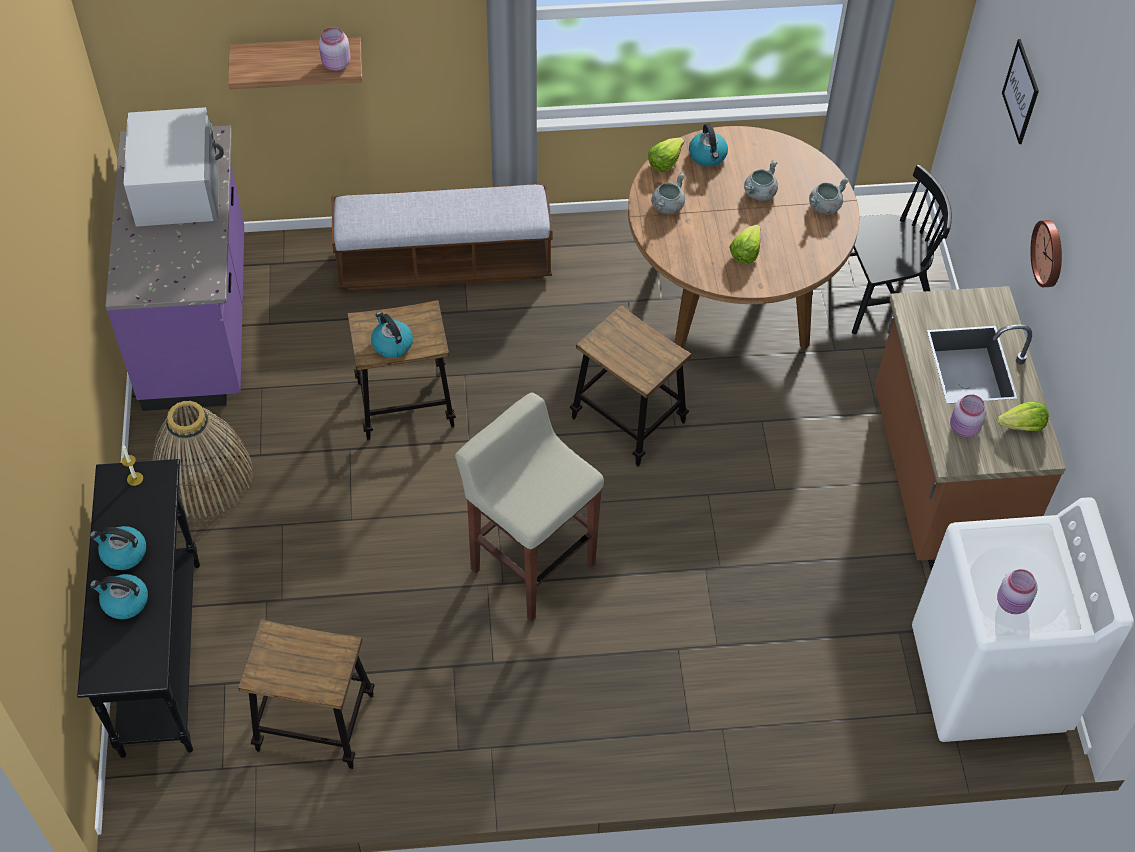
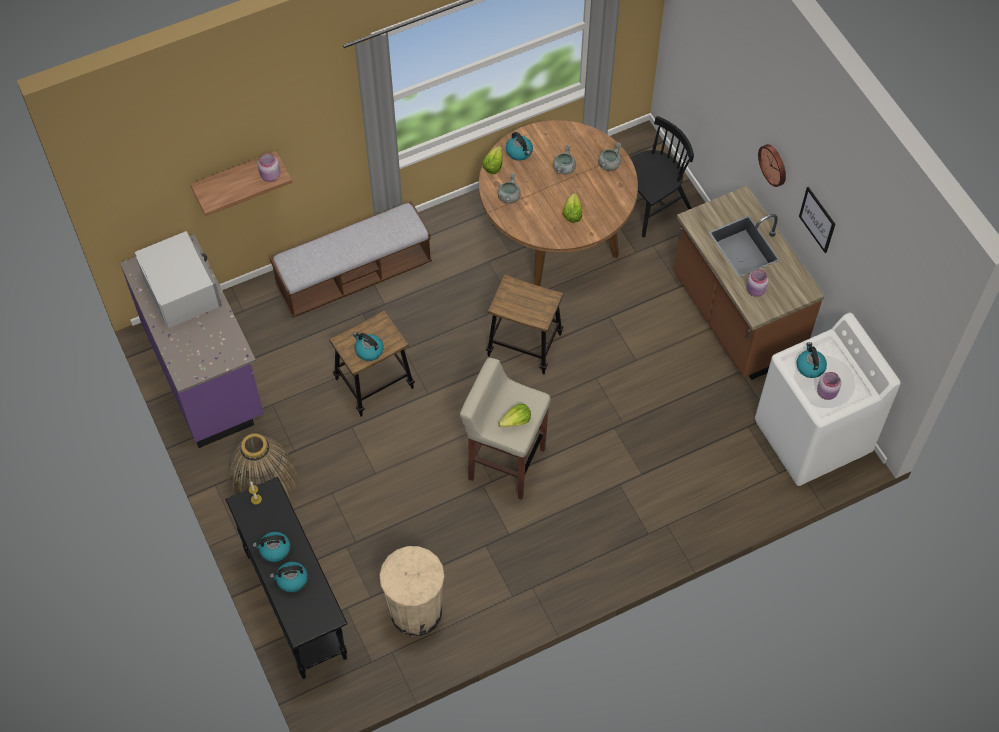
camera: 20 degrees left, 5 degrees up
stool [238,619,375,769] -> beige trash can [379,546,444,636]
lettuce [997,401,1049,431] -> lettuce moved to [498,404,531,427]
picture [1002,39,1039,144] -> picture moved to [799,187,835,253]
none -> kettle [796,342,827,378]

